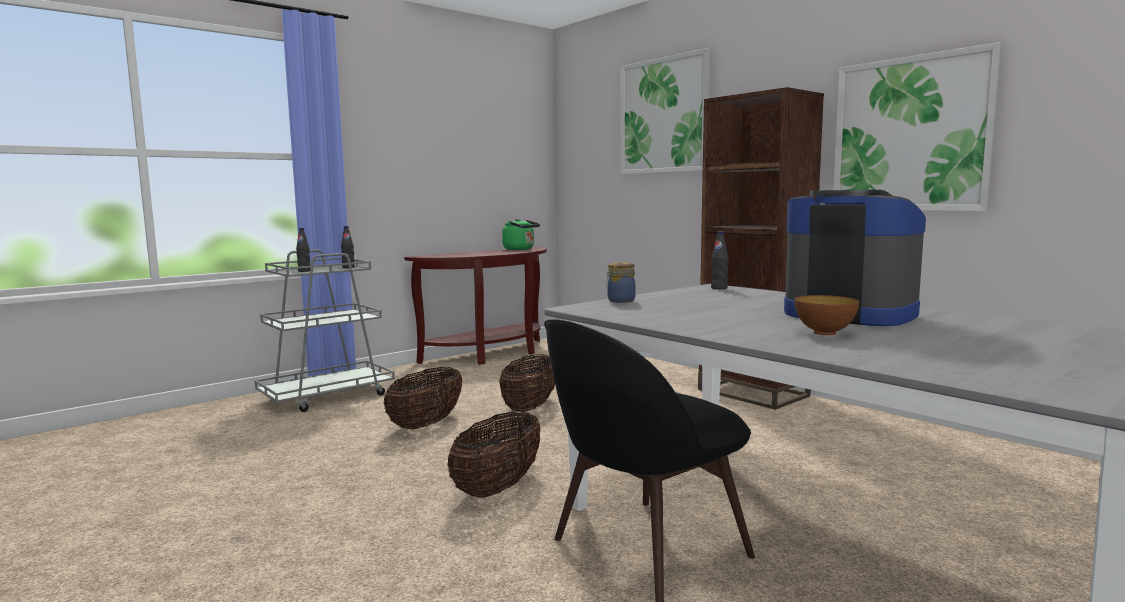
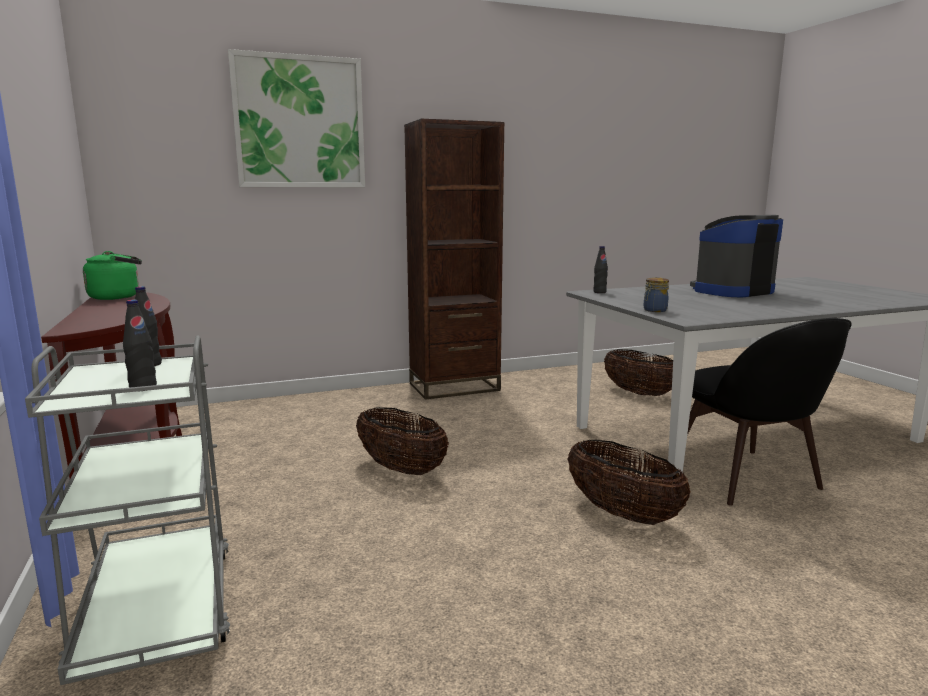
camera: 70 degrees left, 5 degrees up
basket [384,367,463,430] -> basket moved to [604,349,673,396]
bowl [794,295,860,335] -> none
picture [834,42,1003,211] -> none

